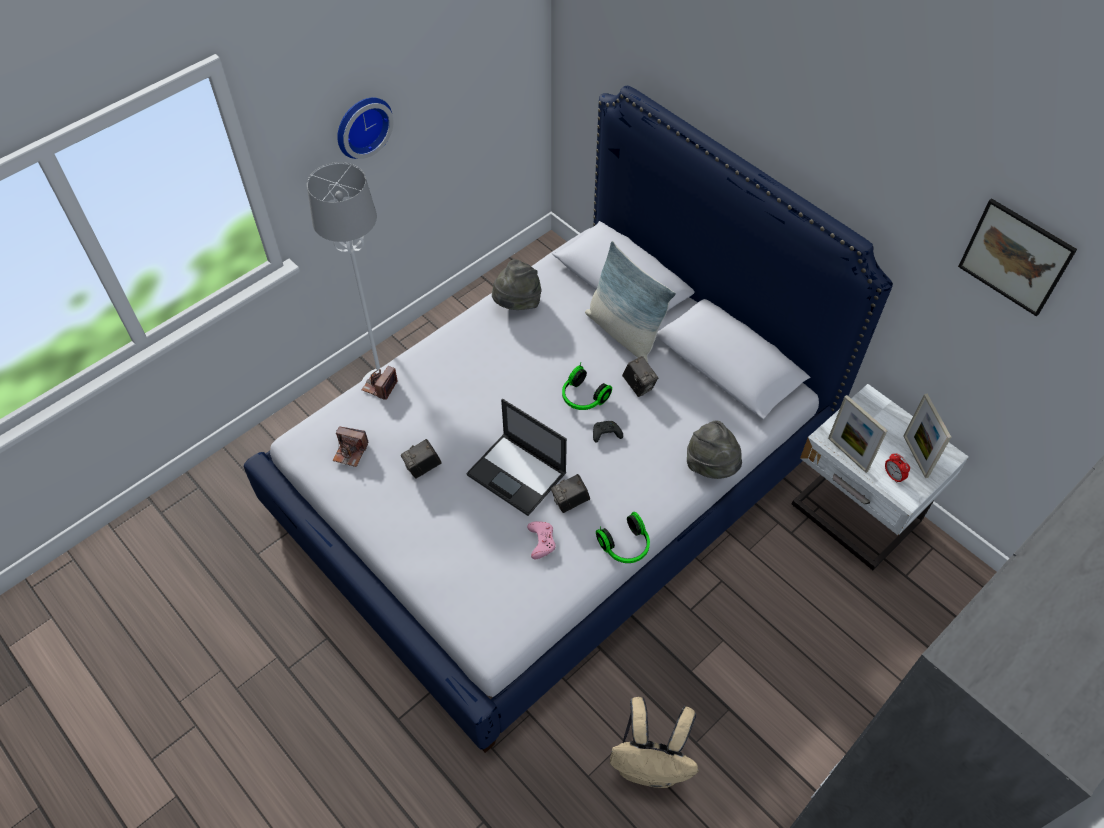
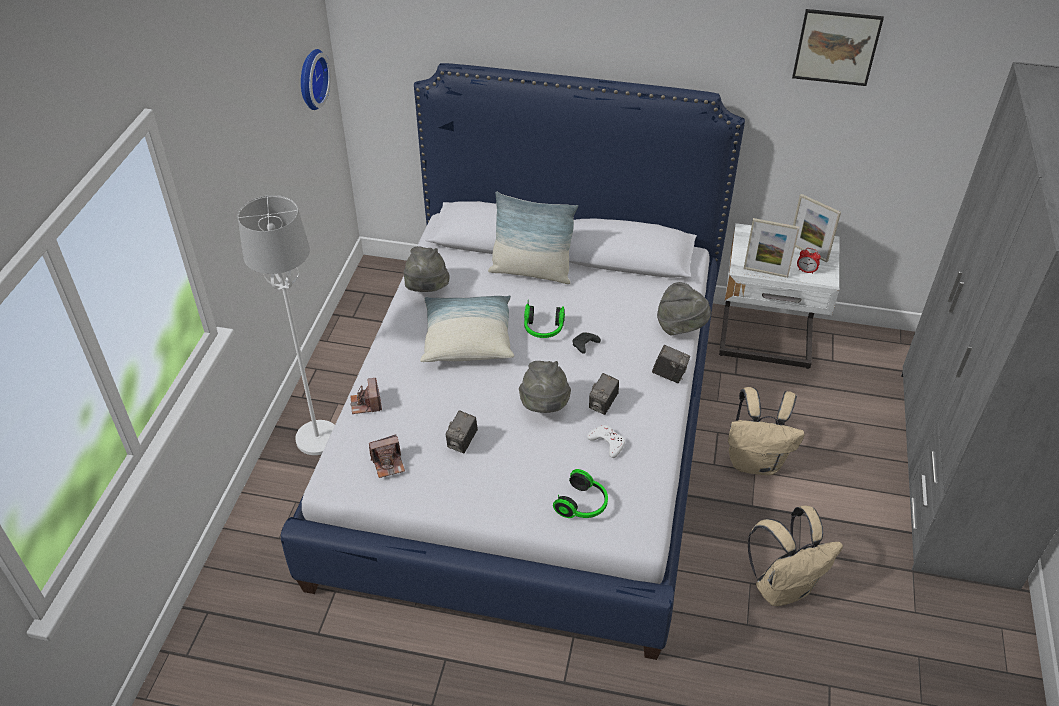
camera: 35 degrees left, 10 degrees down
wall clock [337,97,394,159] -> wall clock moved to [301,49,331,110]
laptop [466,399,567,516] -> grey hat [519,361,571,413]
pink game controller [527,521,556,559] -> white game controller [587,425,625,458]
headphones [596,512,650,563] -> headphones moved to [553,469,608,518]
camera [622,356,658,397] -> camera moved to [652,345,690,383]
none -> pillow [420,295,514,362]
none -> beige backpack [728,387,805,475]

